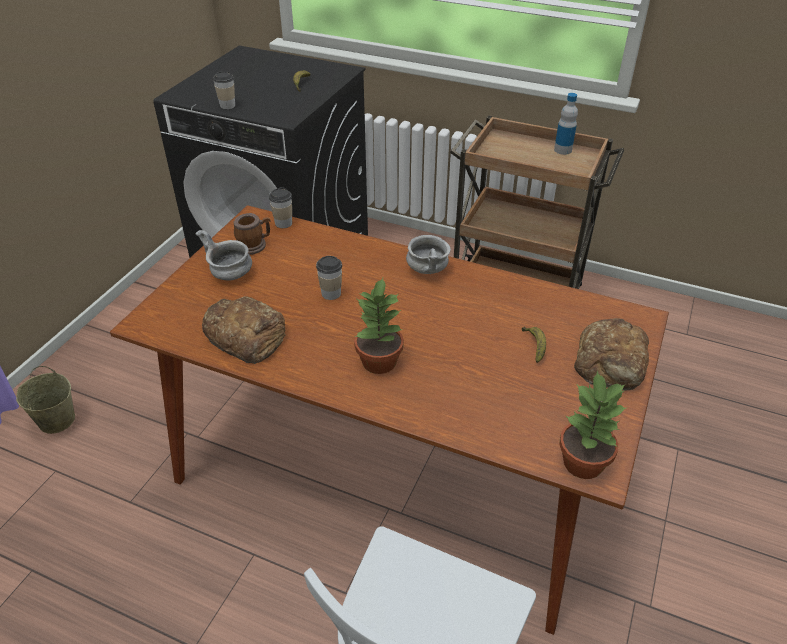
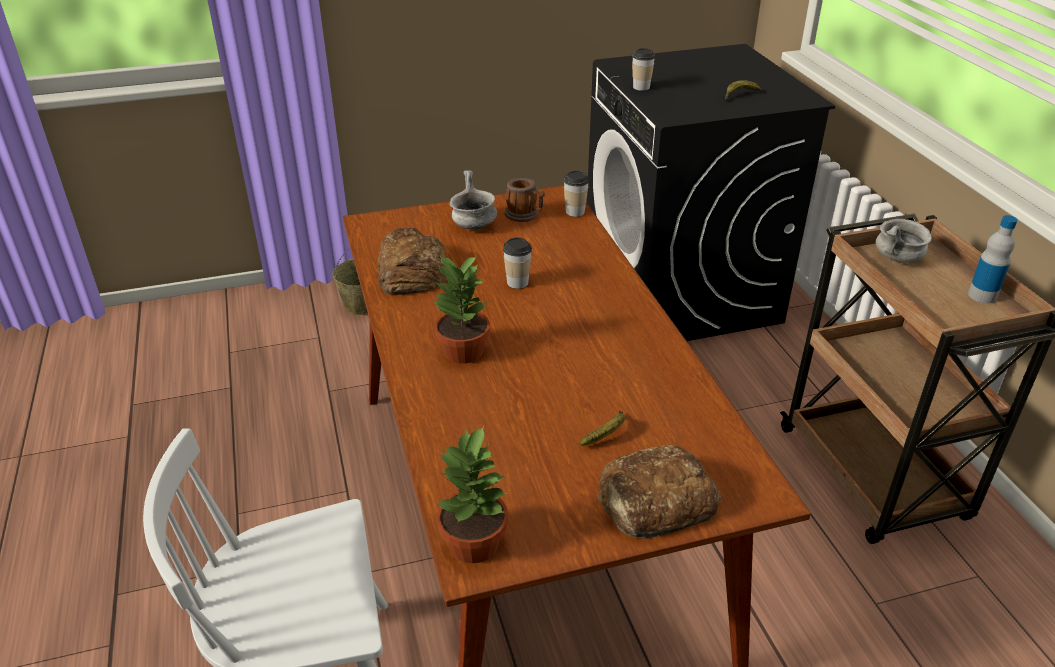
camera: 50 degrees right, 5 degrees down
grey bowl [406,235,451,274] -> grey bowl moved to [876,219,932,263]

